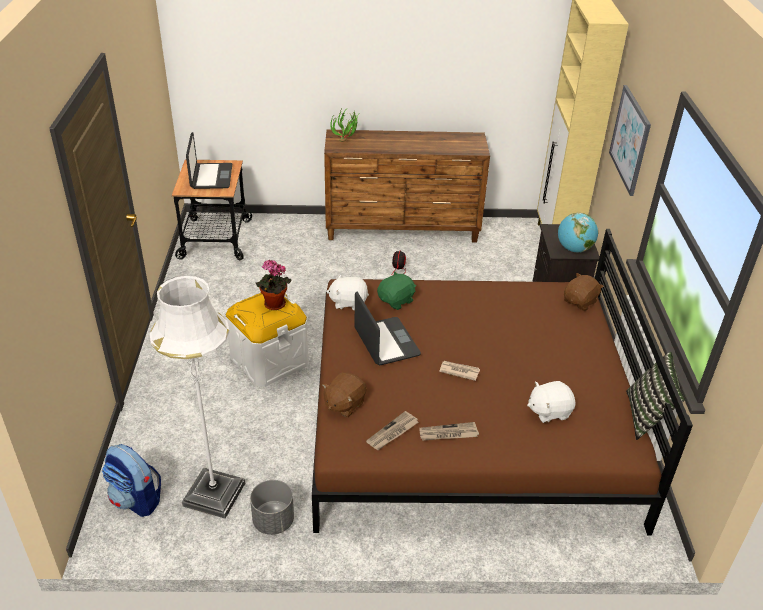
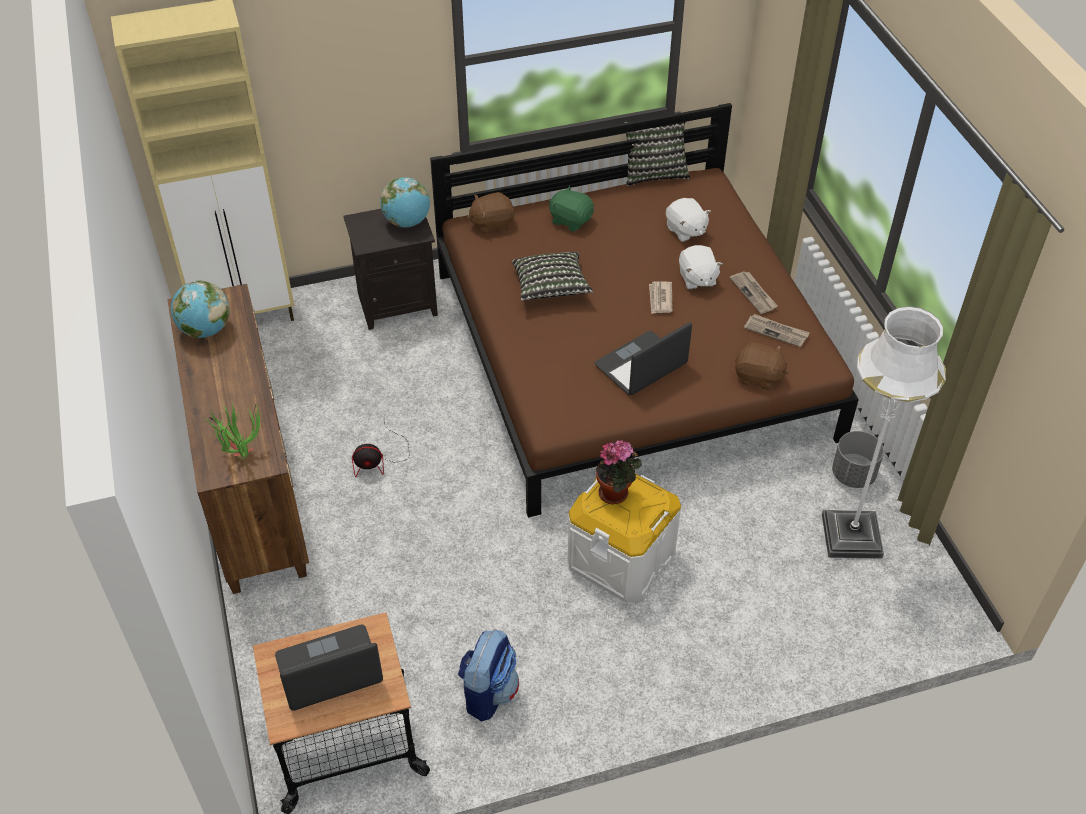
camera: 105 degrees left, 10 degrees up
backpack [102,444,161,517] -> backpack moved to [458,630,519,721]
white plush toy [327,274,369,310] -> white plush toy moved to [679,245,723,290]
green plush toy [377,271,416,310] -> green plush toy moved to [549,186,594,232]
brown plush toy [564,273,604,311] -> brown plush toy turned 45 degrees counterclockwise [467,192,514,235]
picture [609,85,651,196] -> none
none -> globe [171,281,230,338]
none -> pillow [512,252,593,300]

